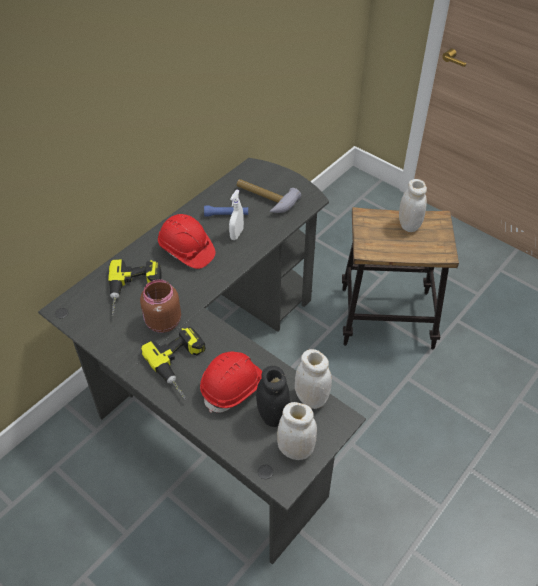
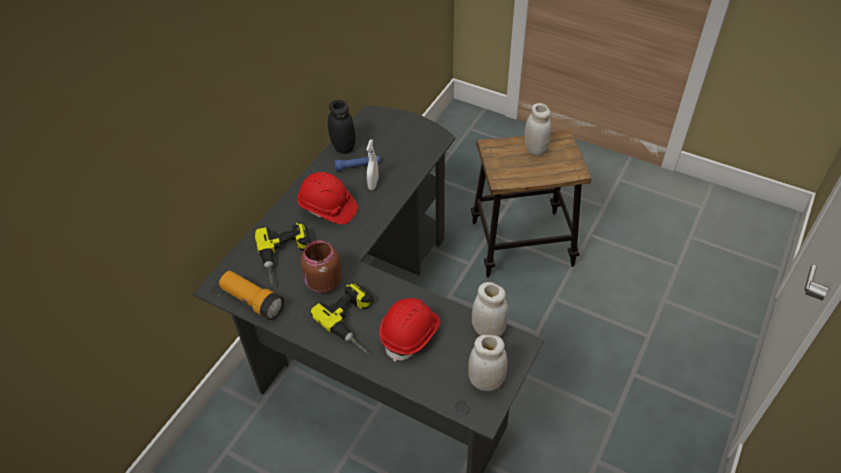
camera: 10 degrees left, 0 degrees up
hammer [237,179,301,213] -> none
black jar [256,366,290,427] -> black jar moved to [328,100,356,154]
none -> flashlight [219,271,284,320]

